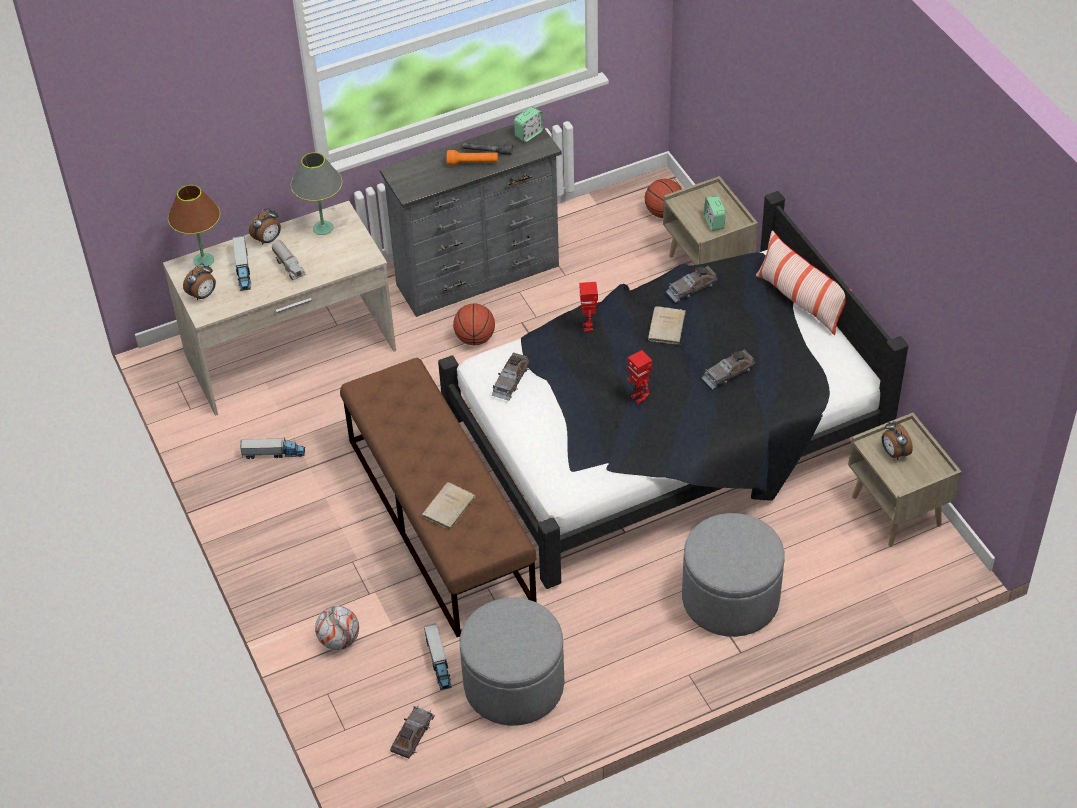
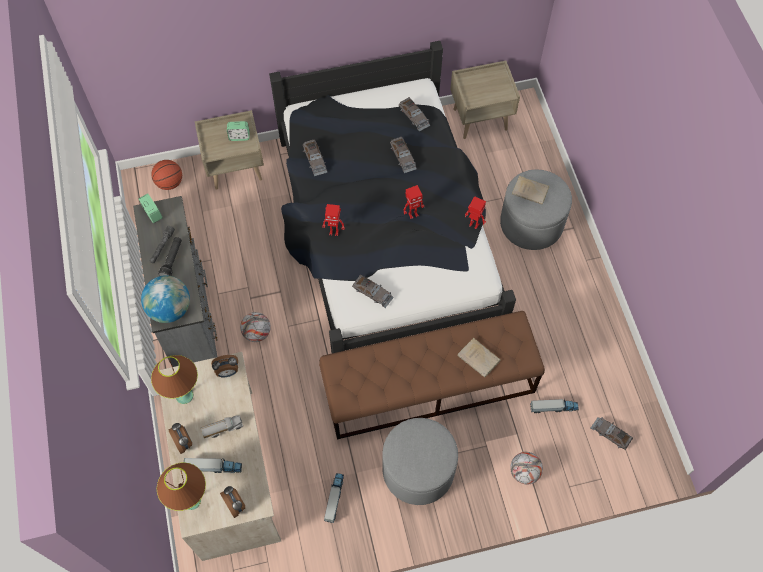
camera: 80 degrees left, 15 degrees up
grey table lamp [291,152,342,235] -> brown table lamp [151,355,198,404]
orange flashlight [447,150,498,165] -> black flashlight [158,237,182,276]
basketball [453,304,495,345] -> football [240,312,271,342]
grey ottoman [460,598,564,726] -> grey ottoman moved to [382,418,458,505]
beige book [648,306,686,345] -> beige book moved to [512,176,549,205]
pillow [756,230,852,335] -> none
alarm clock [882,421,913,460] -> alarm clock moved to [211,355,238,377]
none -> globe [141,276,190,323]
none -> grey toy car [399,97,430,132]
none -> toy robot [465,196,486,229]

